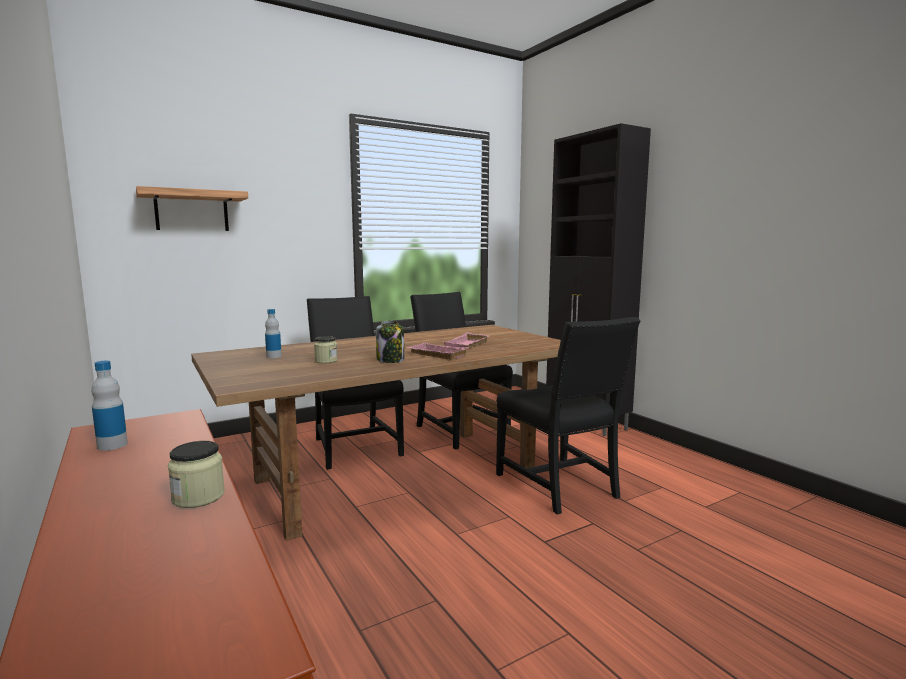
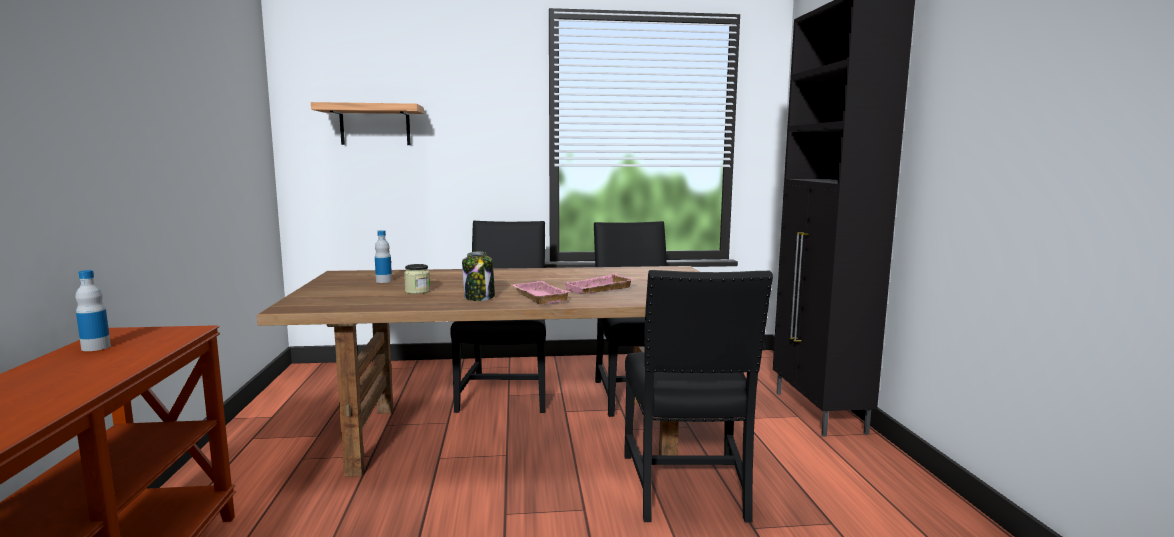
camera: 25 degrees right, 0 degrees up
jar [168,441,225,508] -> none

